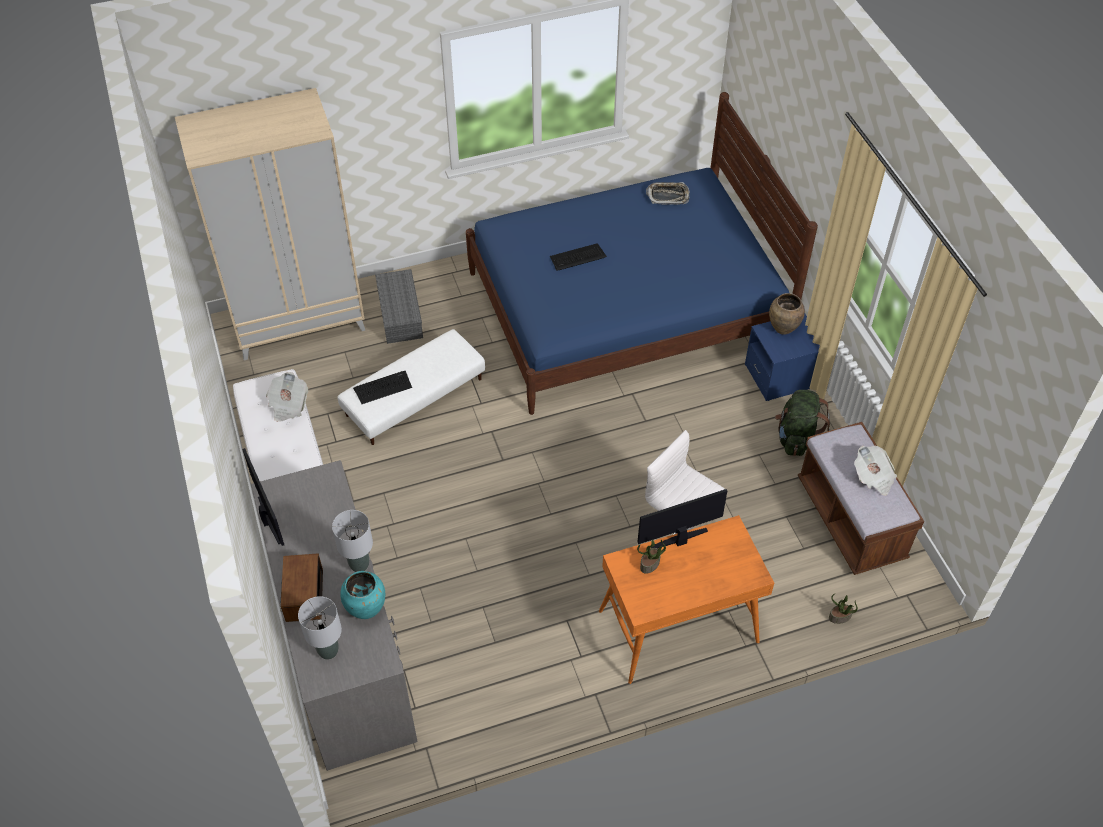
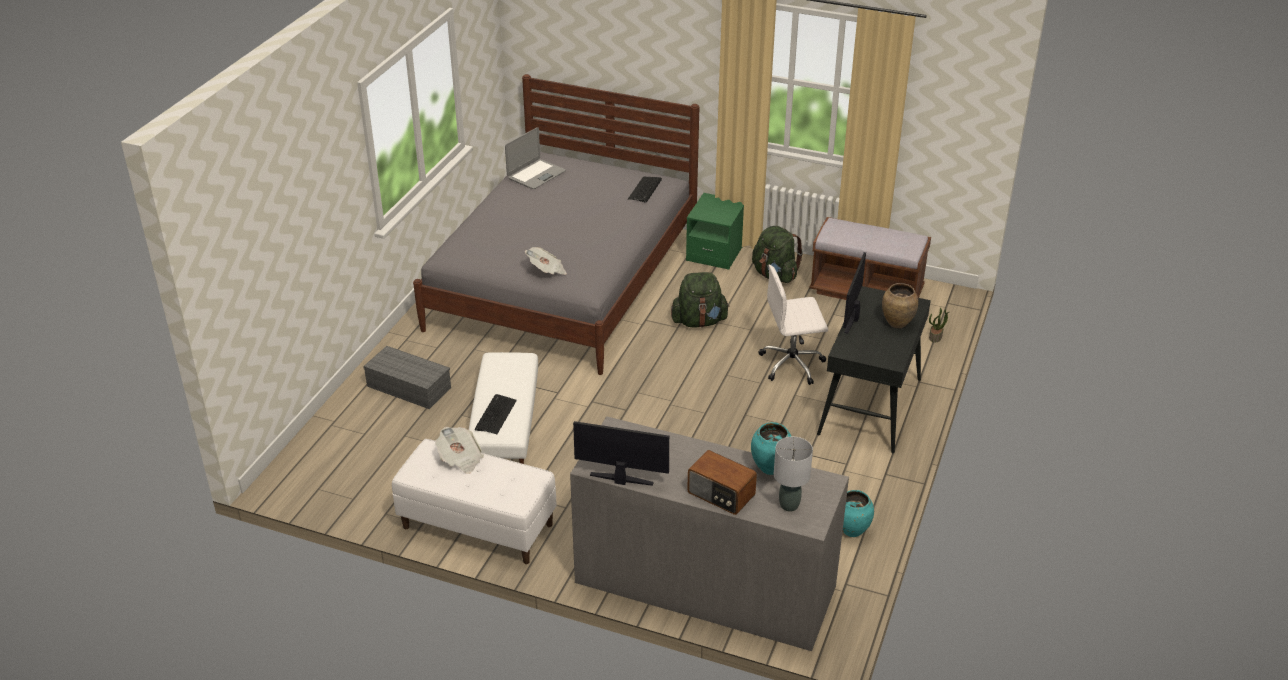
camera: 50 degrees left, 15 degrees down
beige wardrobe [175,88,365,360] -> none
grey table lamp [332,510,373,572] -> none
blue bed [466,92,818,415] -> grey bed [413,74,699,375]
keyboard [550,243,607,271] -> keyboard moved to [628,177,662,203]
orange desk [599,515,774,684] -> black desk [817,286,931,453]
potted plant [637,540,666,574] -> none
tray [646,182,690,205] -> laptop [505,127,566,189]
blue nightstand [745,314,820,401] -> green nightstand [686,193,744,270]
brown vase [769,293,805,335] -> brown vase moved to [882,283,919,328]
newspaper [854,446,897,496] -> newspaper moved to [525,247,567,275]
none -> green backpack [671,272,730,328]
none -> turquoise vase [843,490,874,537]

